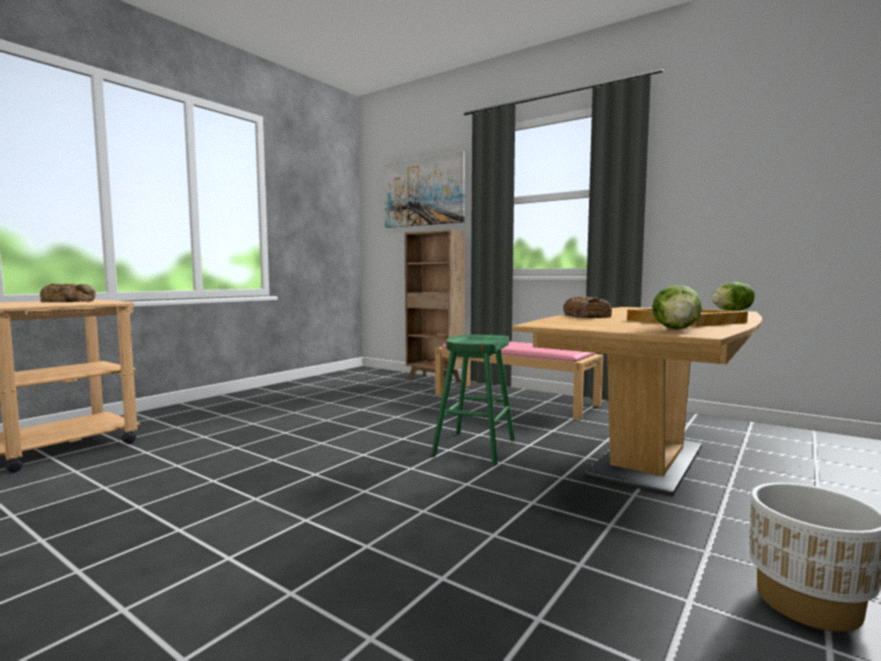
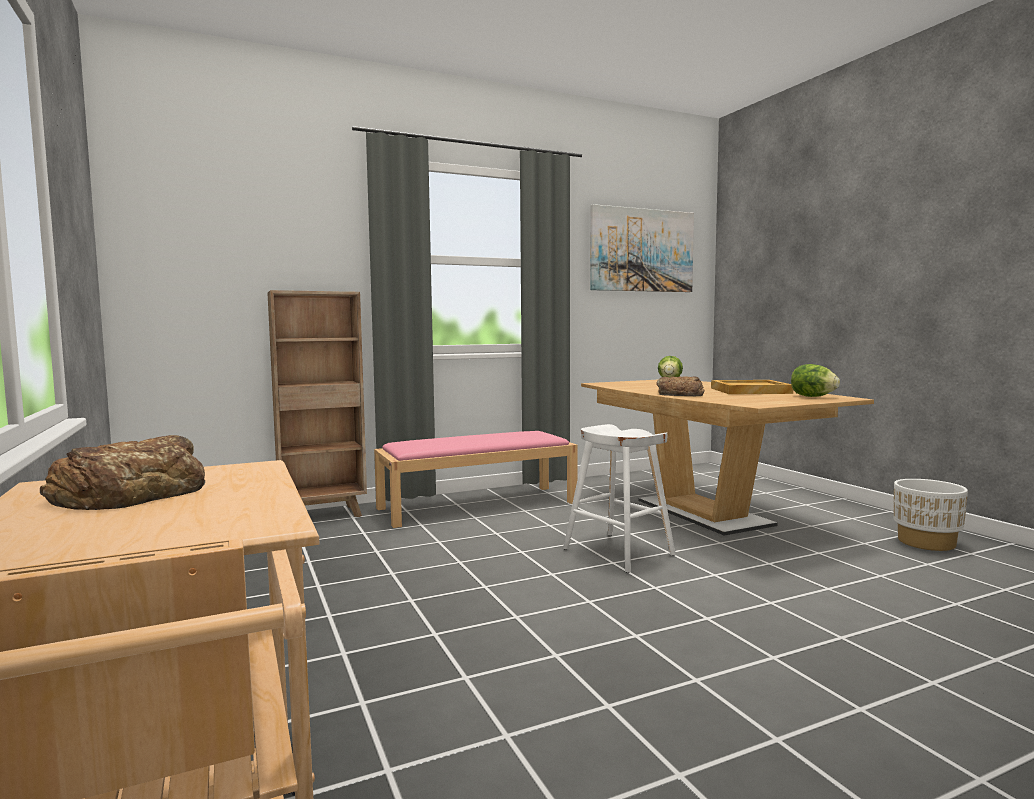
camera: 60 degrees left, 0 degrees up
picture [384,151,465,228] -> picture moved to [590,204,694,292]
green stool [431,335,515,465] -> white stool [563,424,676,573]

